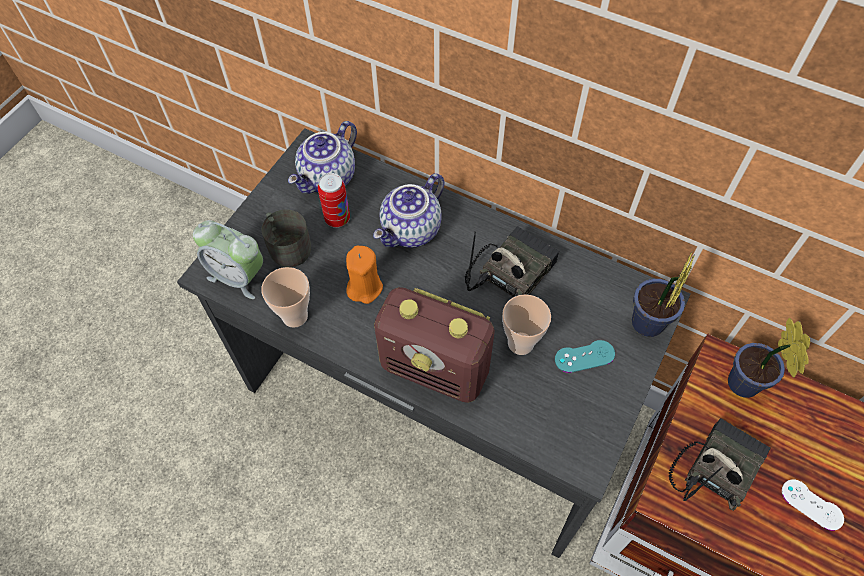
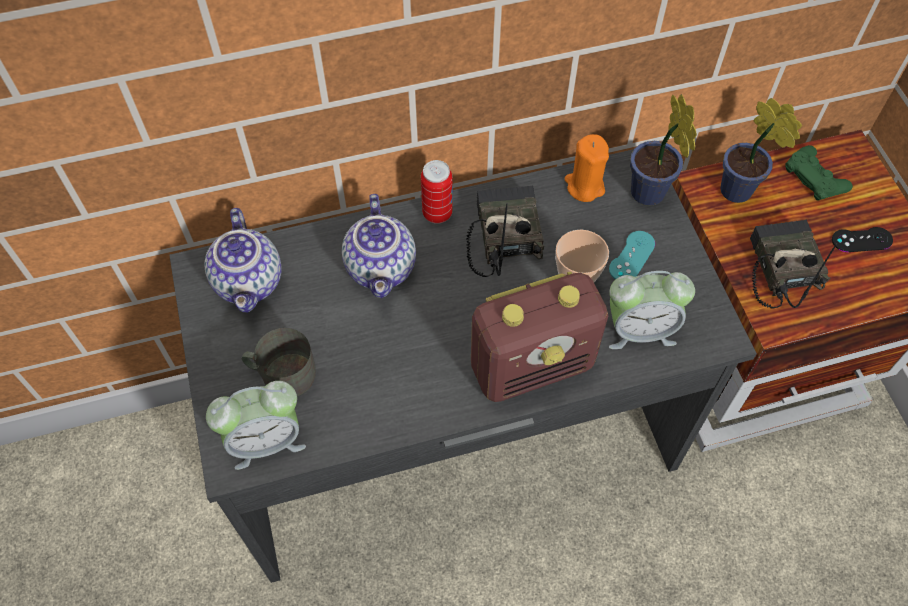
camera: 45 degrees left, 0 degrees up
cup [261,267,310,328] -> none
can [318,173,350,228] -> can moved to [421,160,453,224]
orange candle [346,246,383,304] -> orange candle moved to [564,134,609,202]
white game controller [782,480,844,531] -> black game controller [832,227,893,252]
none -> alarm clock [609,271,695,349]
none -> green game controller [785,145,853,201]

